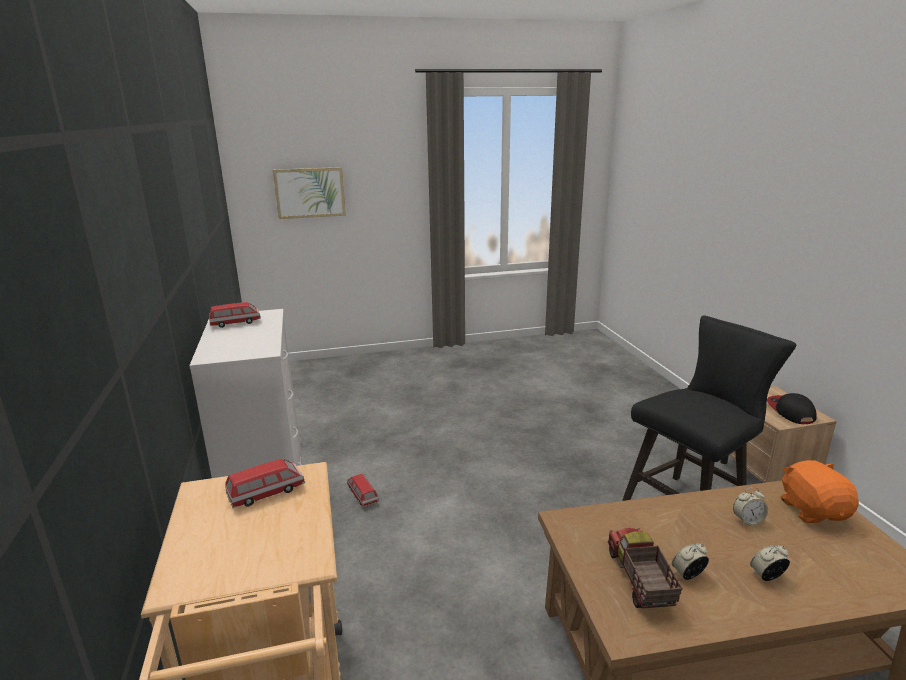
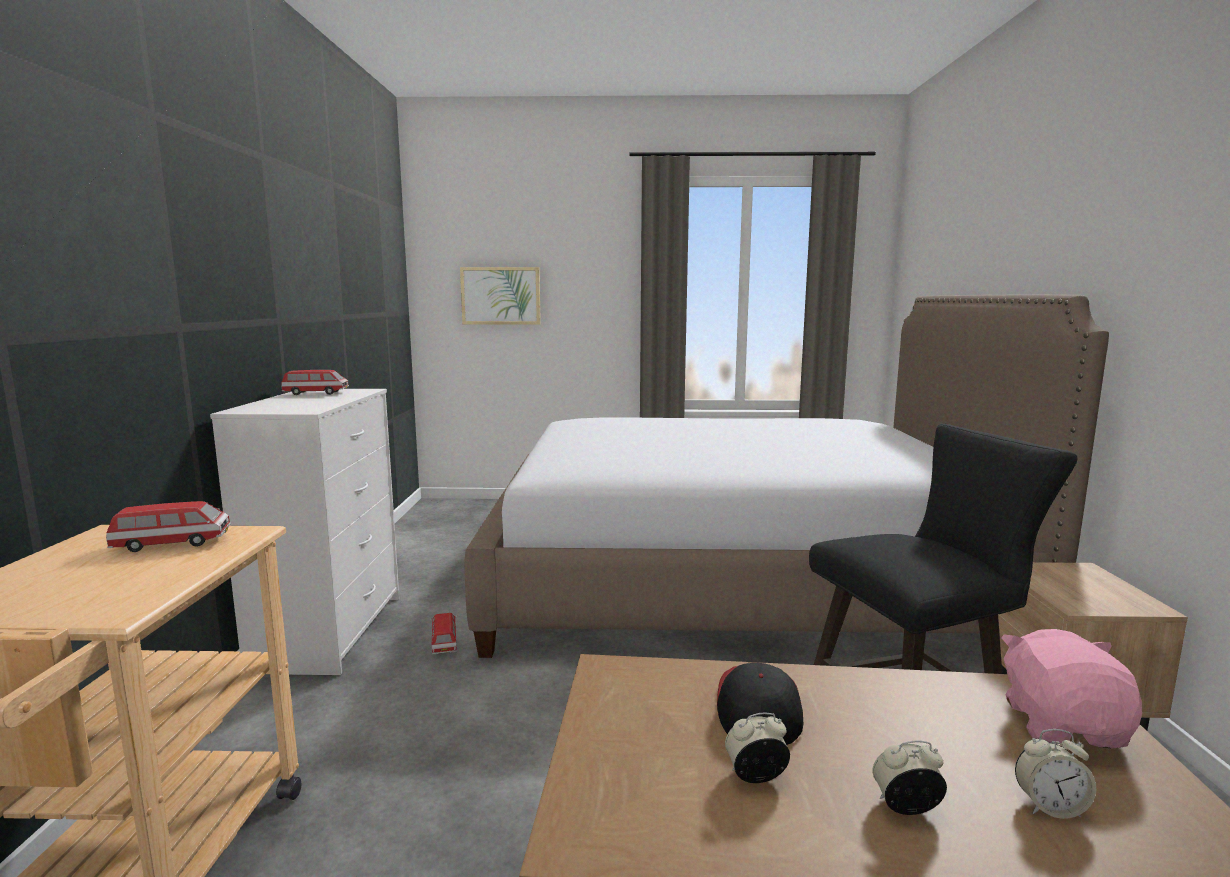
camera: 15 degrees right, 10 degrees down
toy truck [608,528,683,608] -> none
alarm clock [733,487,768,526] -> alarm clock moved to [1015,729,1096,819]
cap [767,393,817,424] -> cap moved to [717,663,803,745]
orange plush toy [781,460,859,523] -> pink plush toy [1001,629,1142,749]
none -> bed [464,294,1109,658]

